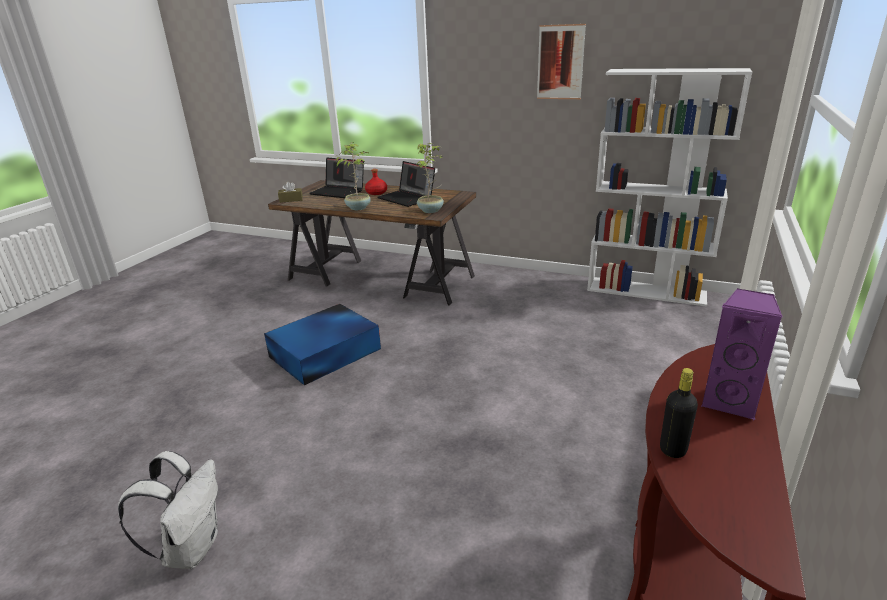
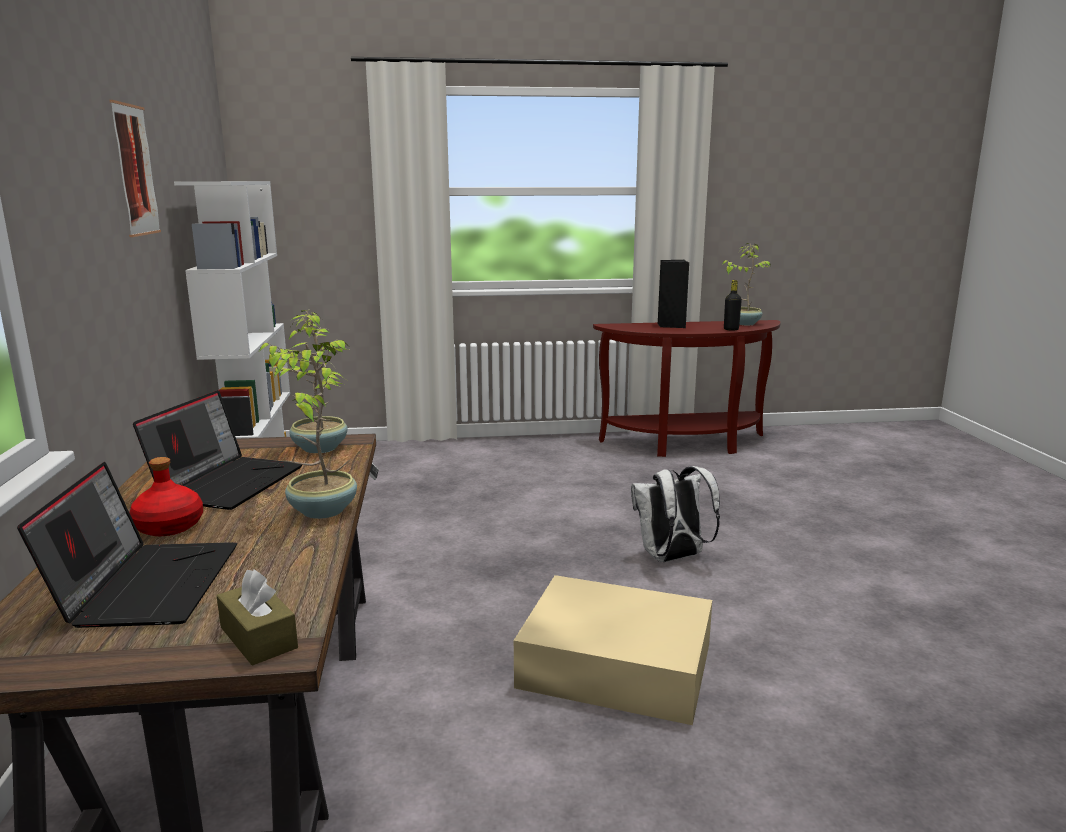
camera: 120 degrees left, 10 degrees down
white backpack [118,451,218,569] -> white backpack moved to [631,466,720,562]
blue storage box [264,304,381,385] -> beige storage box [514,575,712,725]
purple speaker [701,289,782,420] -> black speaker [658,260,689,328]
none -> potted plant [722,243,770,325]

